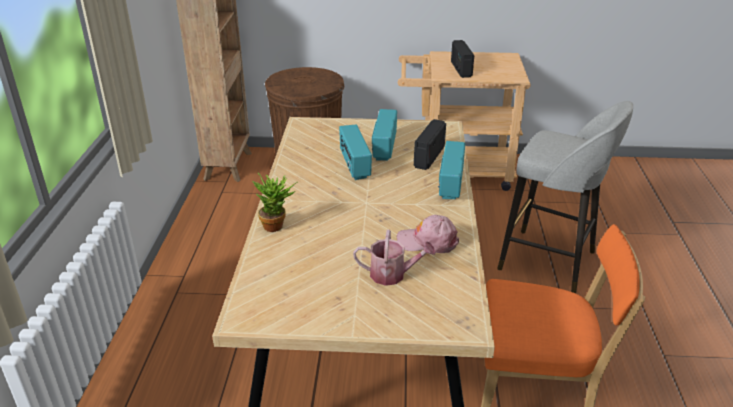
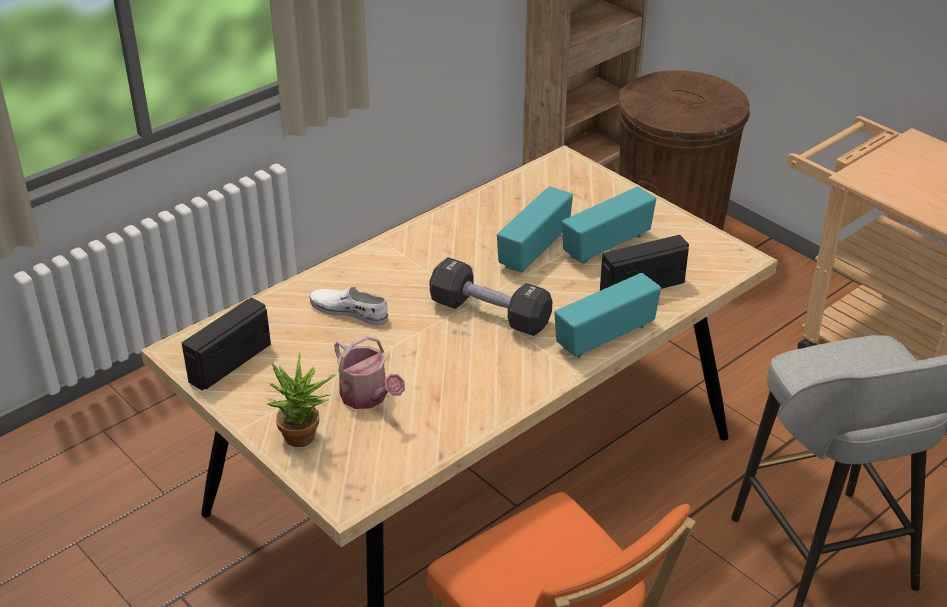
camera: 45 degrees right, 5 degrees up
potted plant [252,173,297,232] -> potted plant moved to [267,352,335,447]
pink cap [397,215,459,253] -> none
radio [451,40,474,78] -> radio moved to [182,297,271,391]
none -> white shoe [310,287,388,326]
none -> black dumbbell [429,257,552,336]

